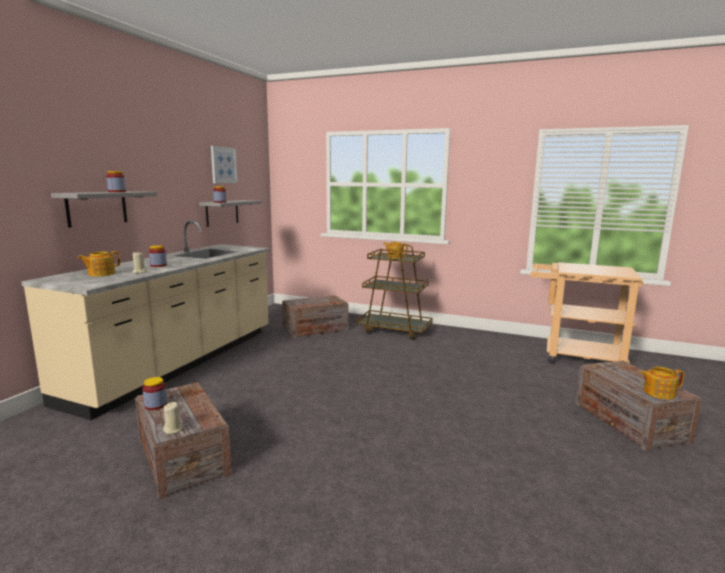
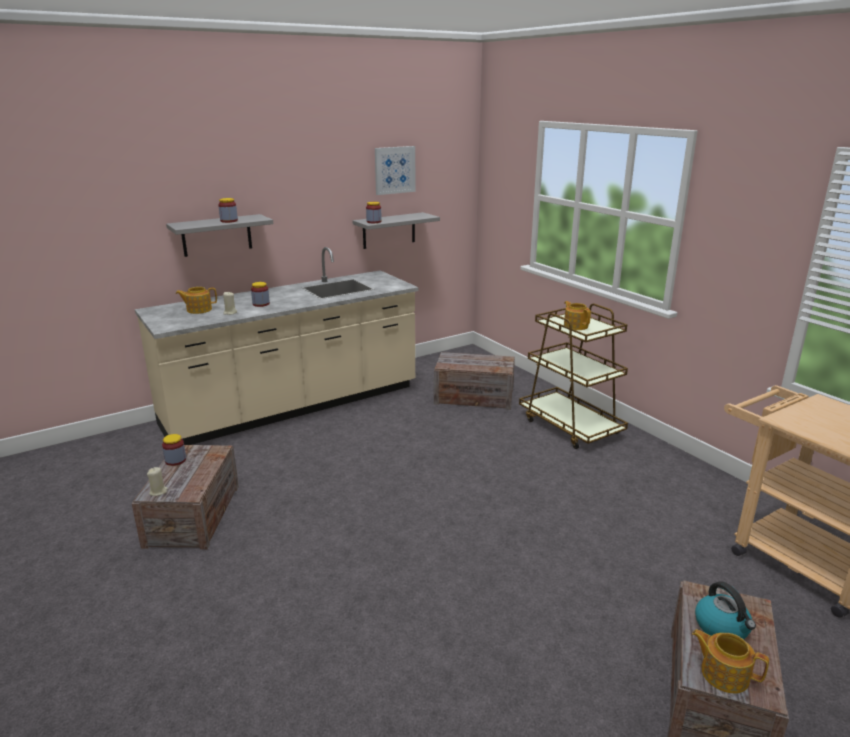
camera: 35 degrees right, 10 degrees up
none -> kettle [695,581,756,639]

